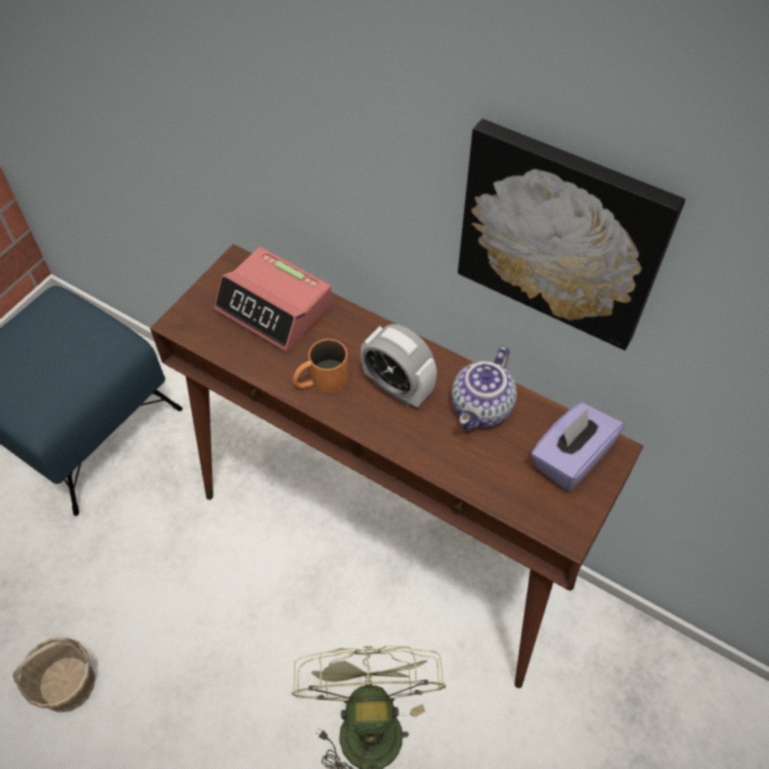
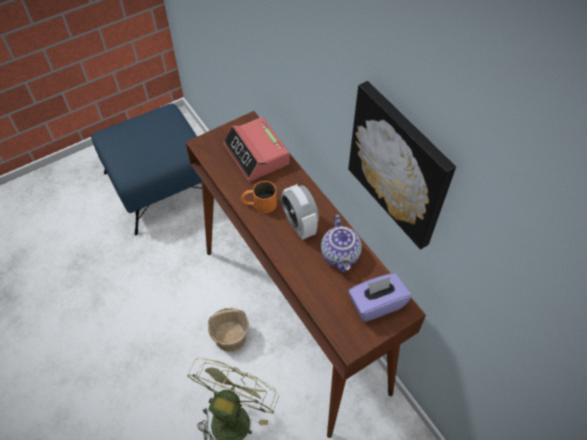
camera: 25 degrees right, 0 degrees up
basket [13,637,95,712] -> basket moved to [208,308,249,352]
teapot [451,346,517,430] -> teapot turned 60 degrees counterclockwise [321,215,362,272]

